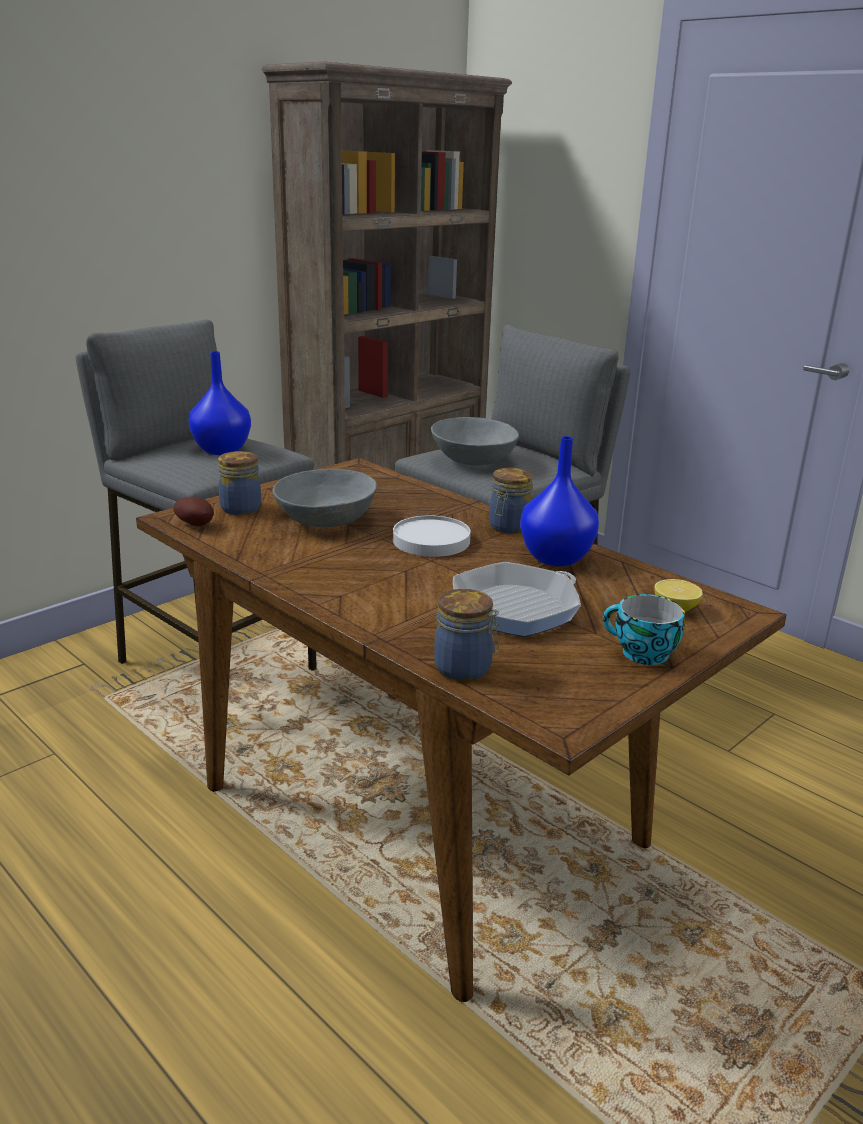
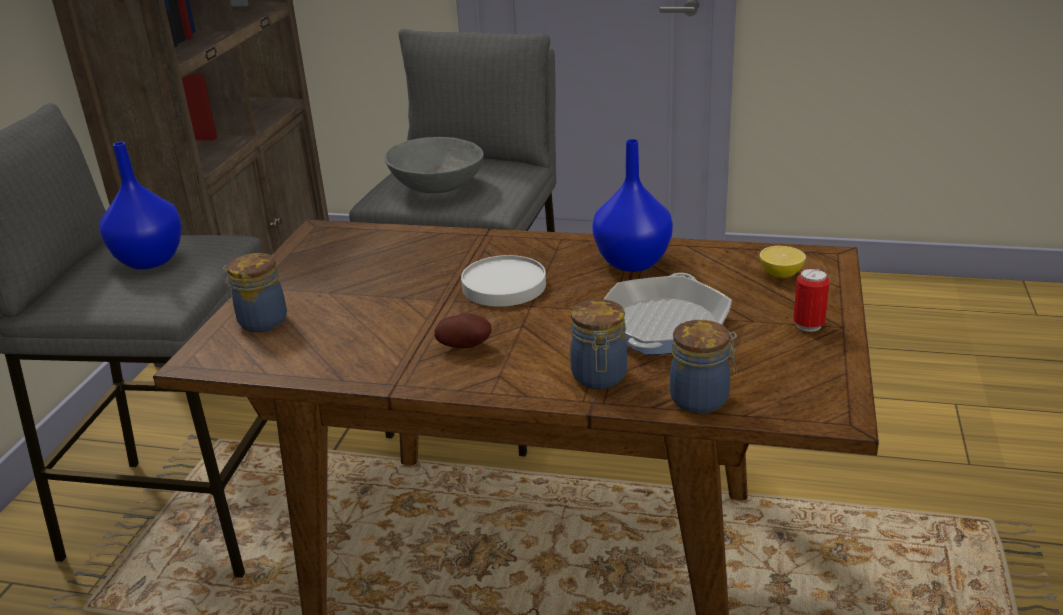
camera: 30 degrees left, 5 degrees up
potato [173,497,214,526] -> potato moved to [435,313,492,348]
grey bowl [272,469,377,527] -> none
jar [489,468,533,534] -> jar moved to [570,299,627,389]
cup [603,594,685,665] -> can [793,268,830,332]

